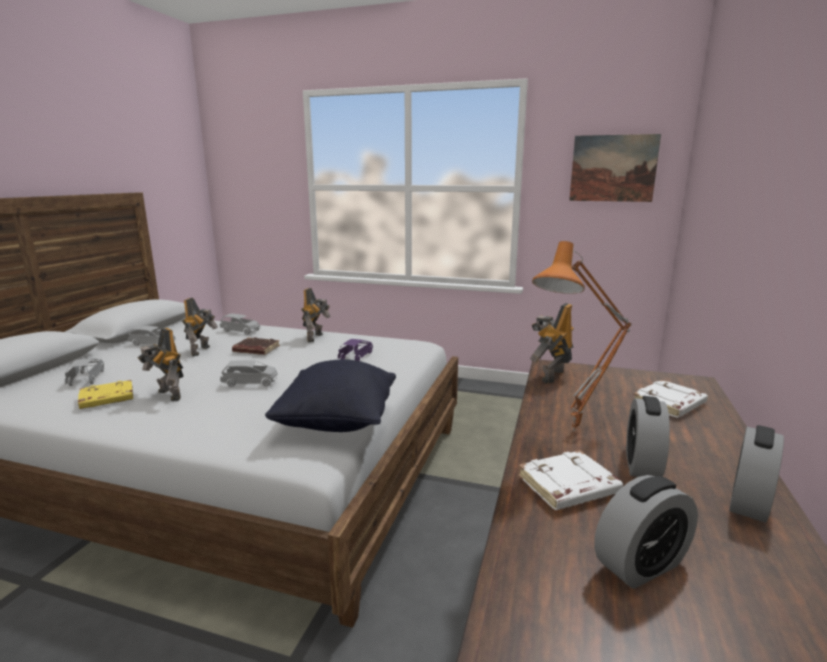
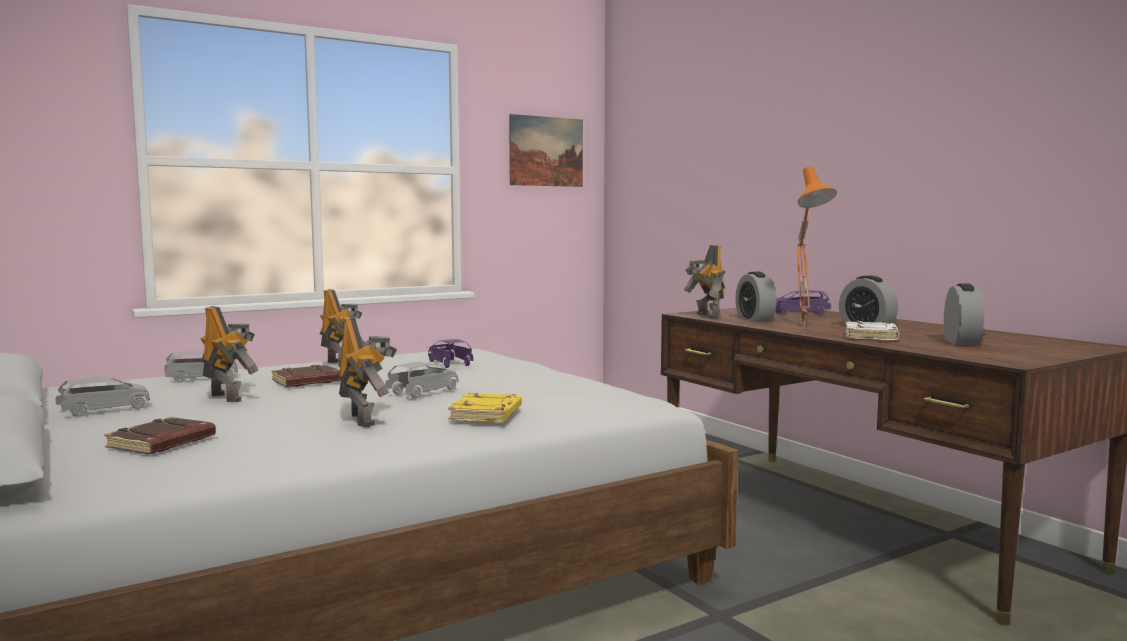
camera: 50 degrees left, 10 degrees down
grey toy car [65,358,104,386] -> brown book [104,417,216,454]
yellow book [78,380,133,409] -> yellow book moved to [448,393,522,422]
toy robot [137,328,184,401] -> toy robot turned 105 degrees counterclockwise [338,316,397,427]
black pillow [265,359,396,432] -> none
white book [633,380,708,418] -> purple toy car [775,290,831,315]
alarm clock [729,425,784,523] -> alarm clock moved to [735,272,777,322]

